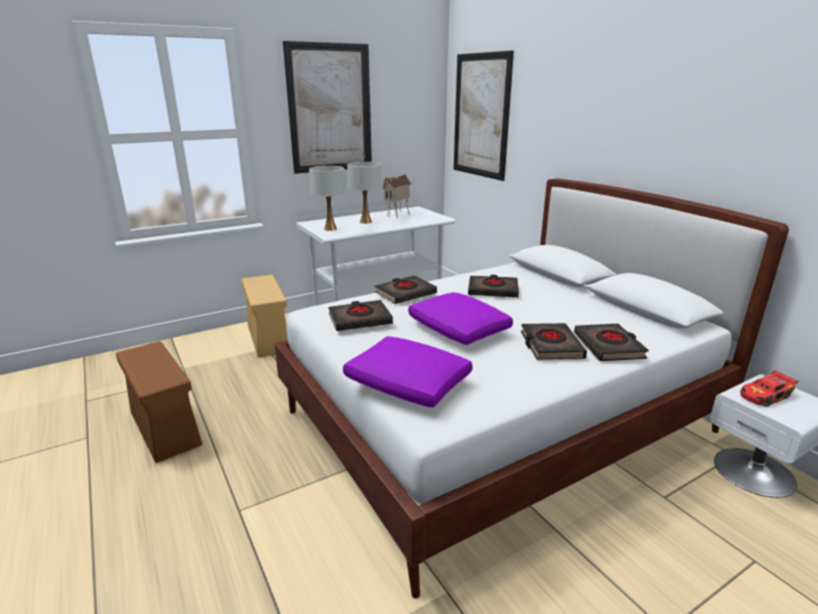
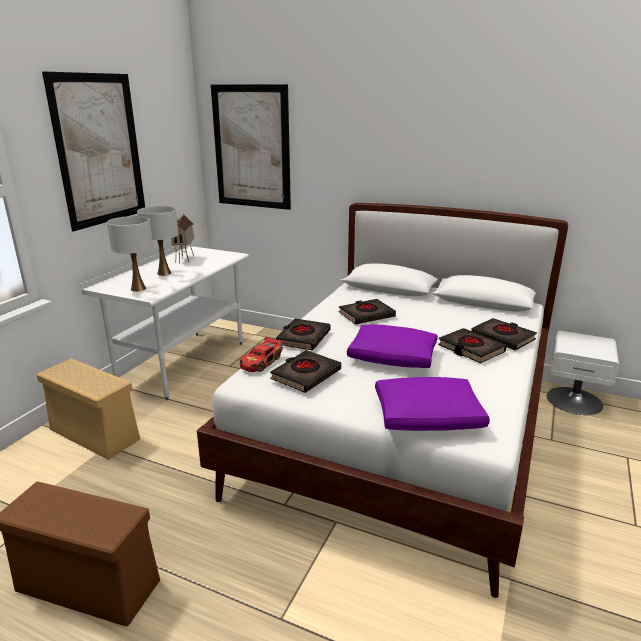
camera: 35 degrees left, 0 degrees up
toy car [740,370,799,407] -> toy car moved to [240,336,284,372]

